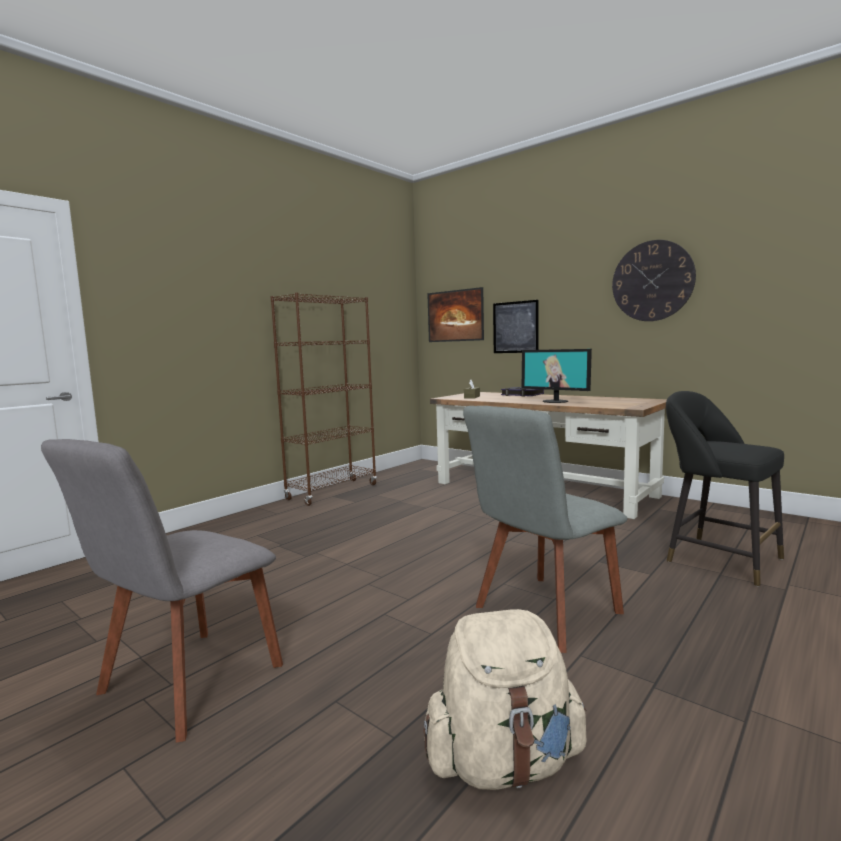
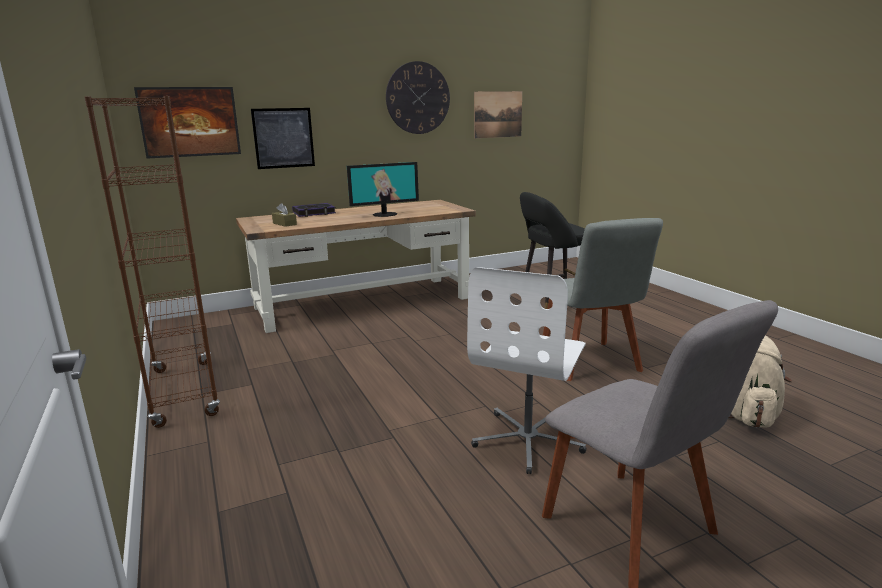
camera: 65 degrees left, 10 degrees up
none -> white office chair [467,267,586,474]
none -> picture [474,91,522,138]

